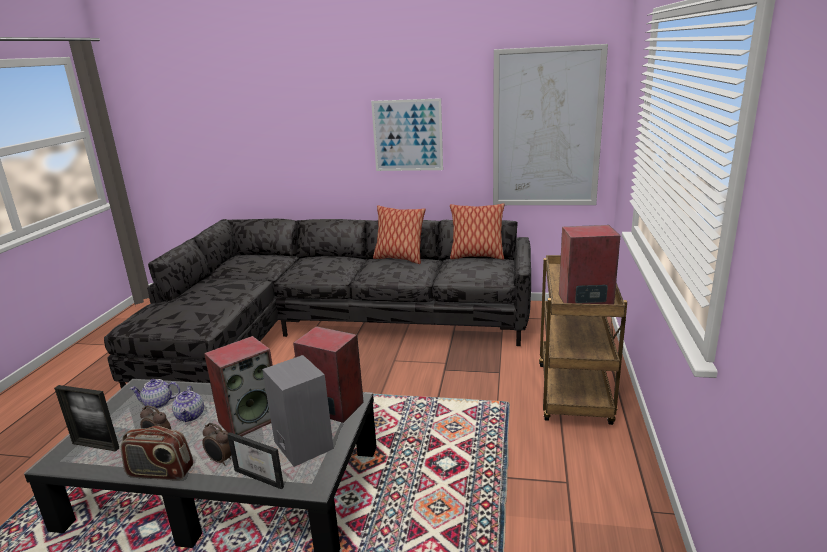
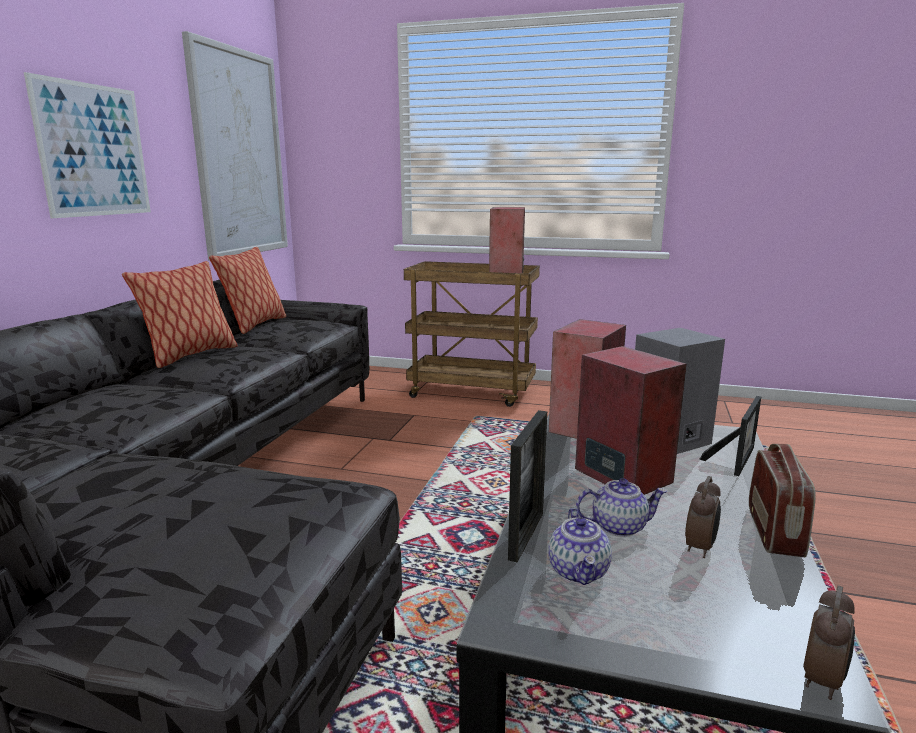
camera: 85 degrees left, 5 degrees down
picture frame [54,385,119,452] -> picture frame moved to [508,410,547,563]
alarm clock [202,423,231,466] -> alarm clock moved to [803,586,855,700]

